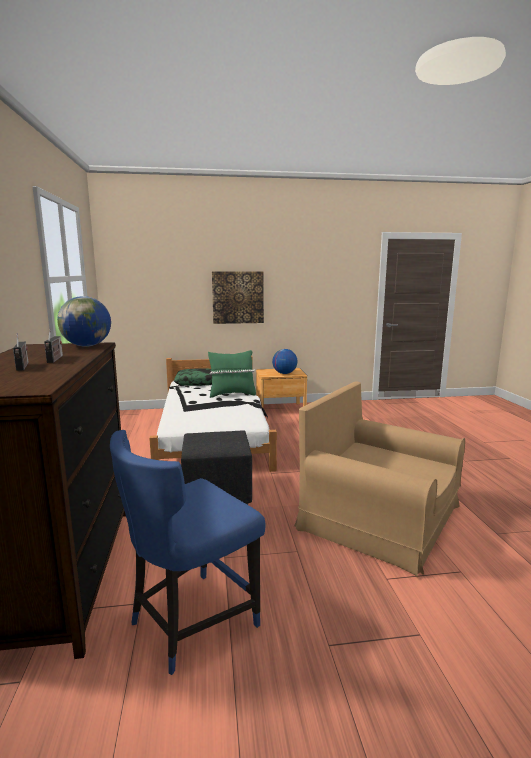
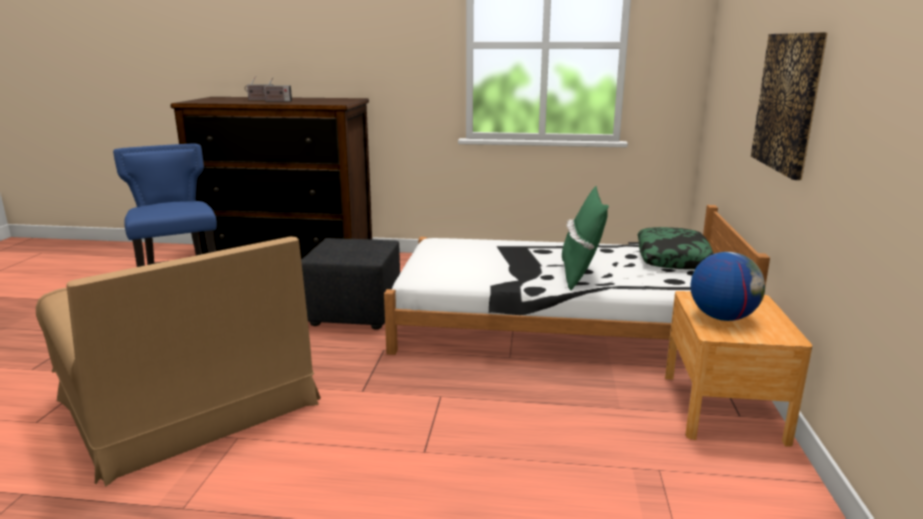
camera: 105 degrees right, 5 degrees up
globe [57,296,111,347] -> none
brown armchair [294,382,465,577] -> brown armchair turned 90 degrees clockwise [36,237,321,487]

